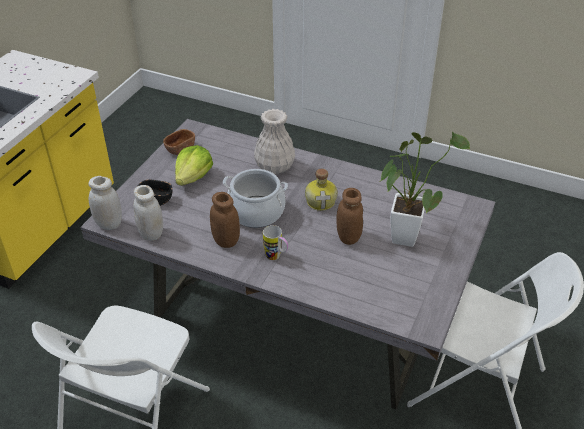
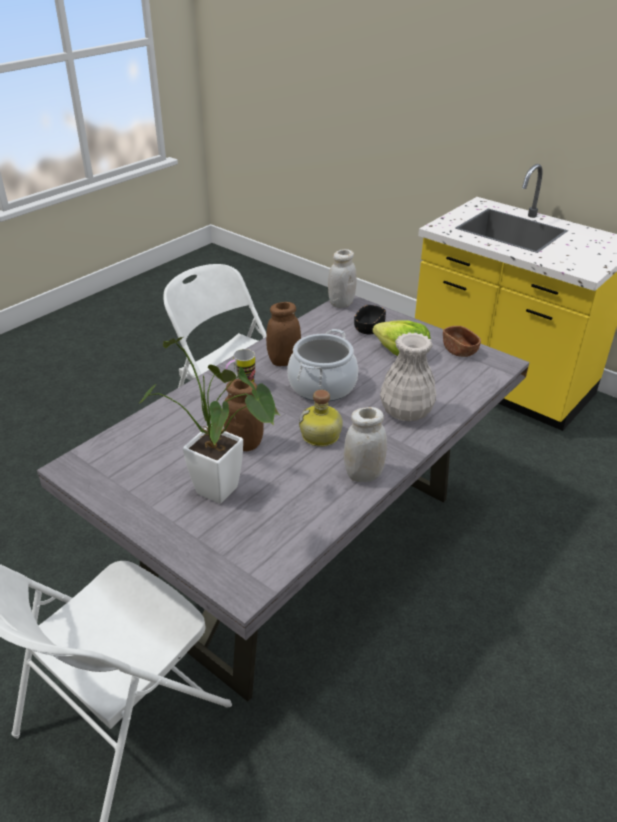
camera: 105 degrees right, 5 degrees down
white jar [133,185,163,241] -> white jar moved to [344,407,387,482]

